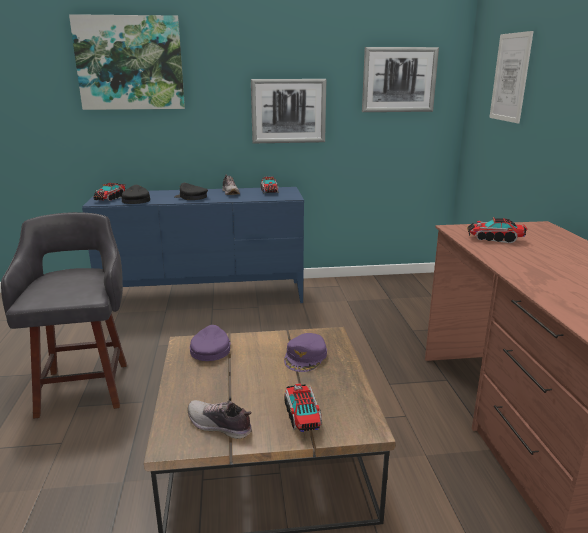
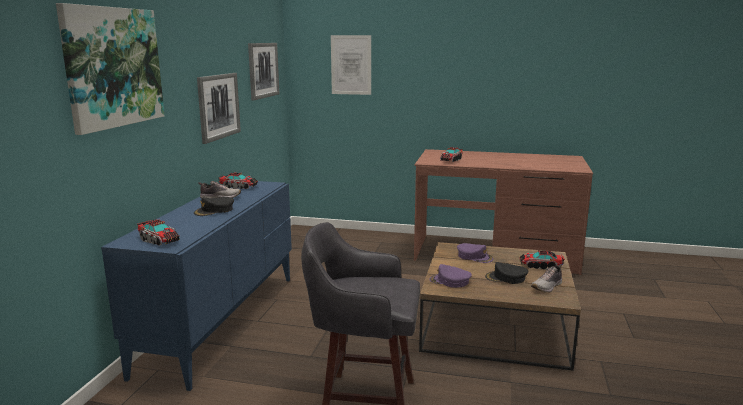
camera: 70 degrees left, 5 degrees down
black cap [121,185,150,204] -> black cap moved to [485,262,528,284]

